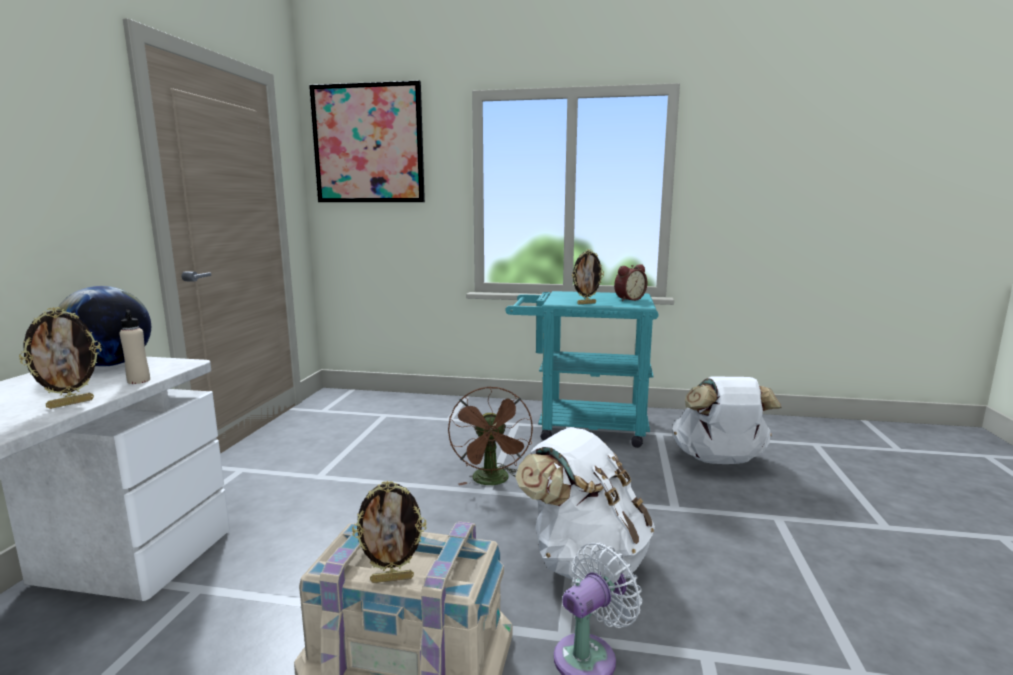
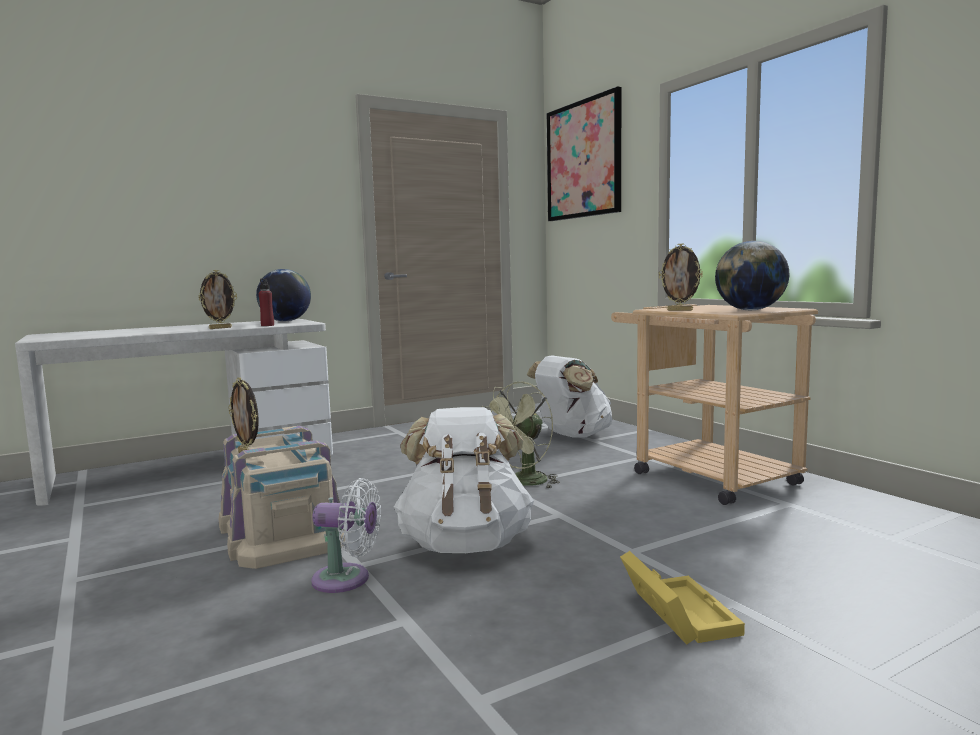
camera: 50 degrees right, 5 degrees down
picture frame [19,307,102,409] -> picture frame turned 45 degrees counterclockwise [198,270,237,329]
beige bottle [119,309,150,384] -> red bottle [259,278,274,326]
brown fan [448,386,533,485] -> green fan [482,381,560,489]
turquoise cart [505,291,658,448] -> beige cart [611,304,818,505]
alarm clock [614,264,647,301] -> globe [715,241,789,310]
white backpack [672,377,782,464] -> white backpack moved to [527,355,612,437]
none -> yellow storage box [620,551,745,645]

